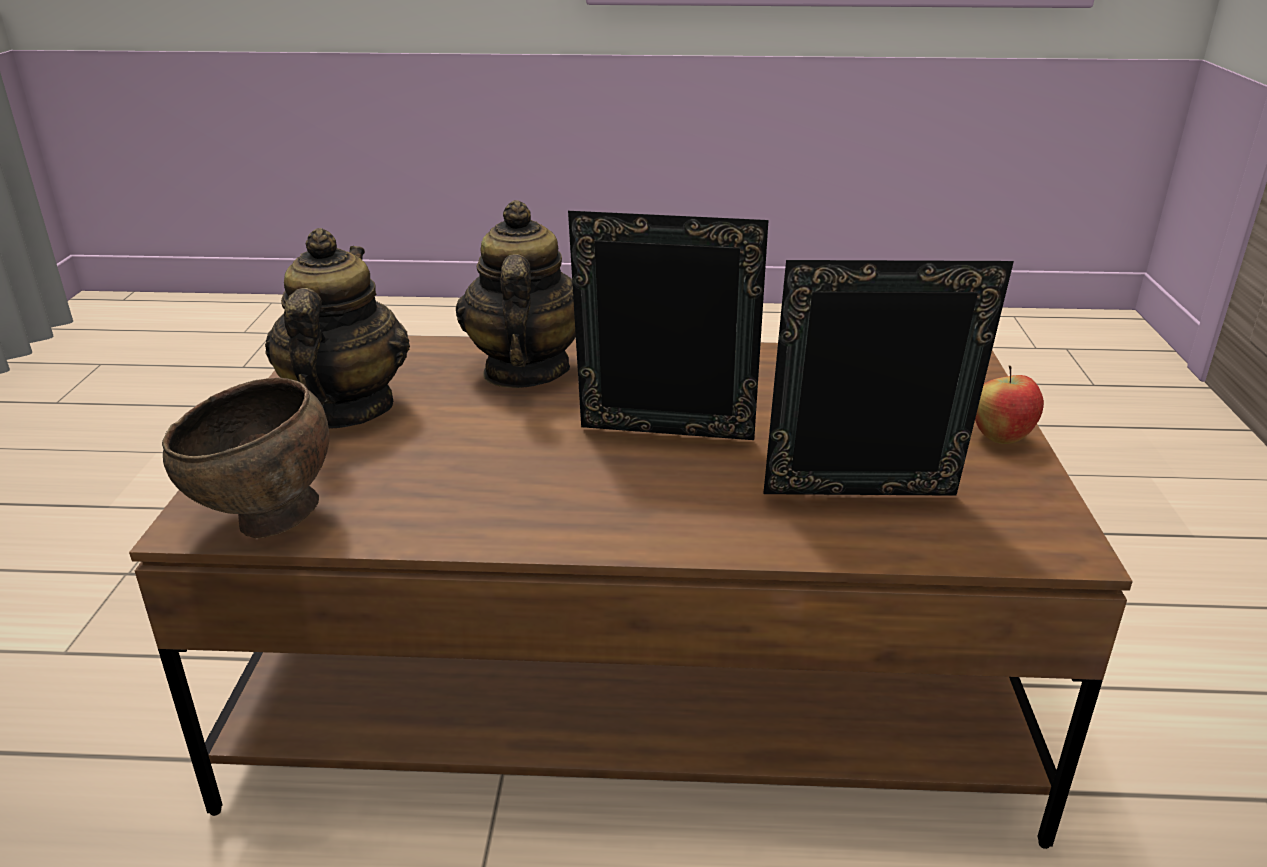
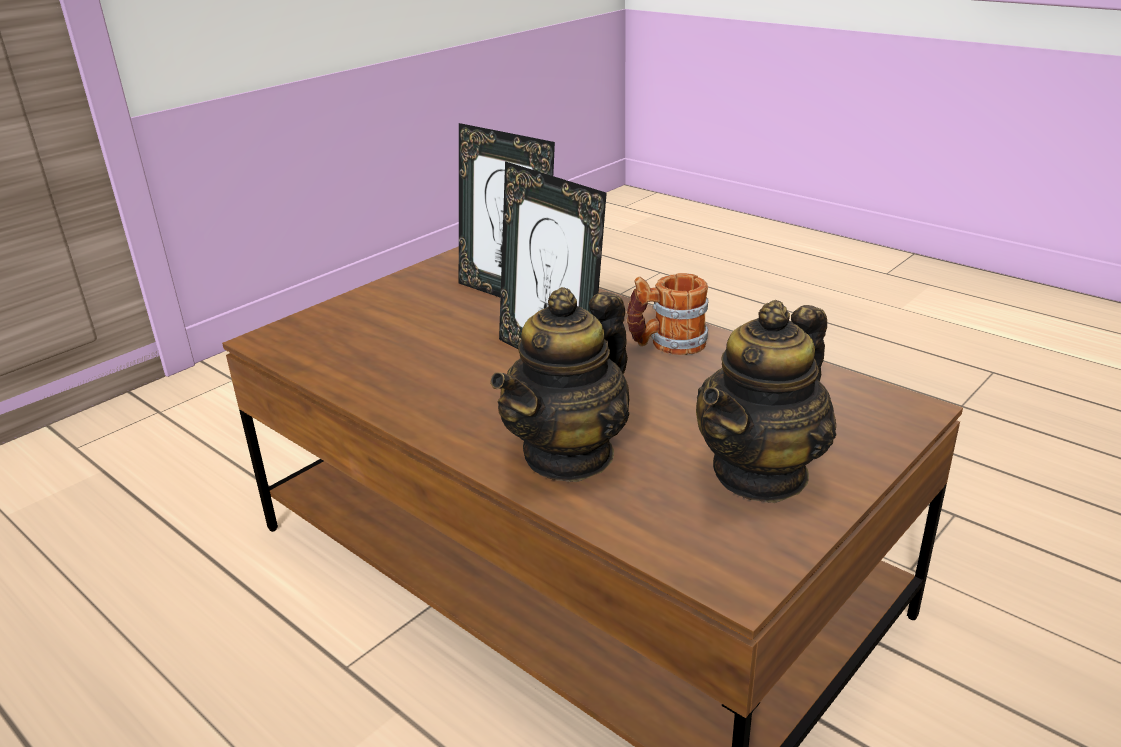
camera: 140 degrees left, 0 degrees up
brown bowl [162,378,329,538] -> none
apple [975,366,1044,444] -> none
none -> mug [627,273,708,355]

